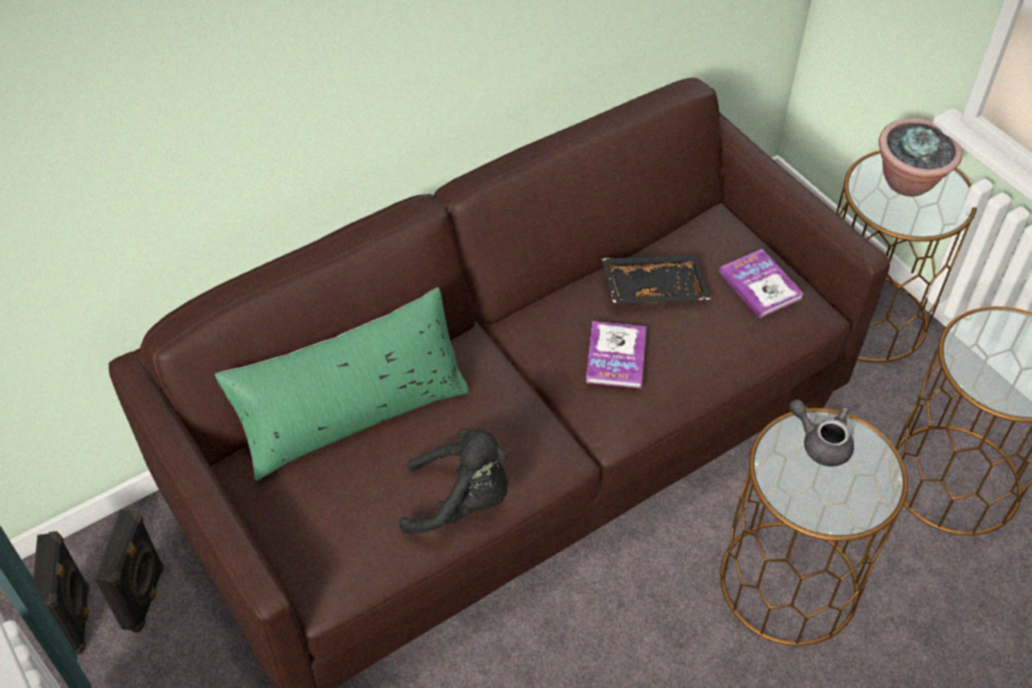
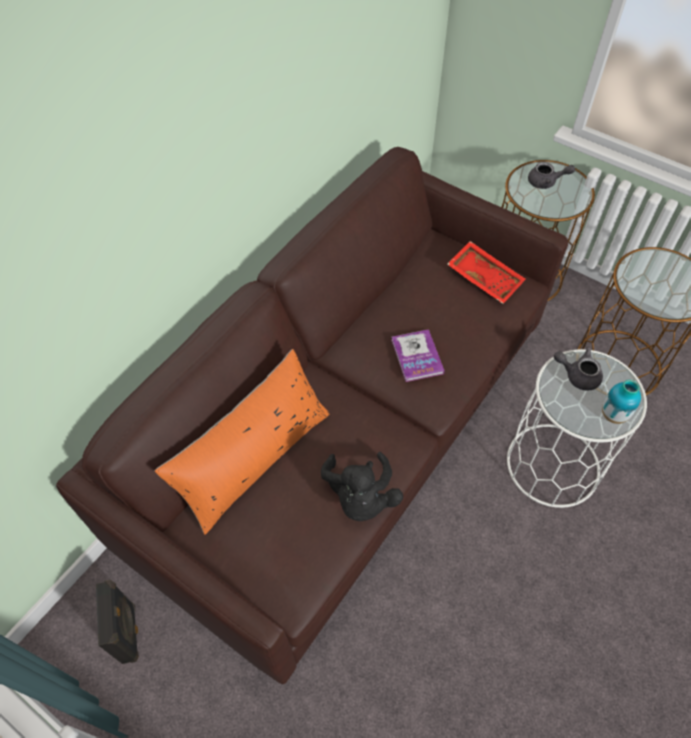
camera: 20 degrees left, 5 degrees up
black speaker [33,531,89,655] -> none
green pillow [215,287,470,481] -> orange pillow [155,349,330,535]
black plush toy [399,429,508,534] -> black plush toy turned 105 degrees clockwise [321,452,403,521]
black tray [601,255,710,304] -> none
book [719,249,804,318] -> red tray [447,241,526,304]
brown side table [720,408,908,646] -> white side table [507,349,647,508]
potted plant [879,118,963,197] -> grey teapot [528,162,575,189]
none -> vase [602,380,641,424]

